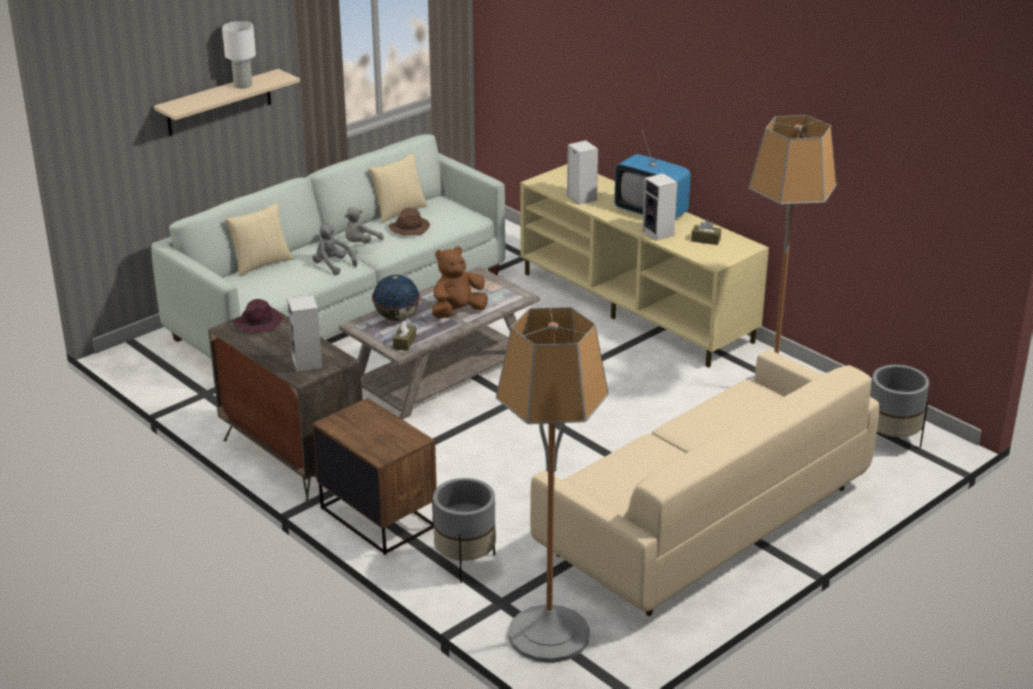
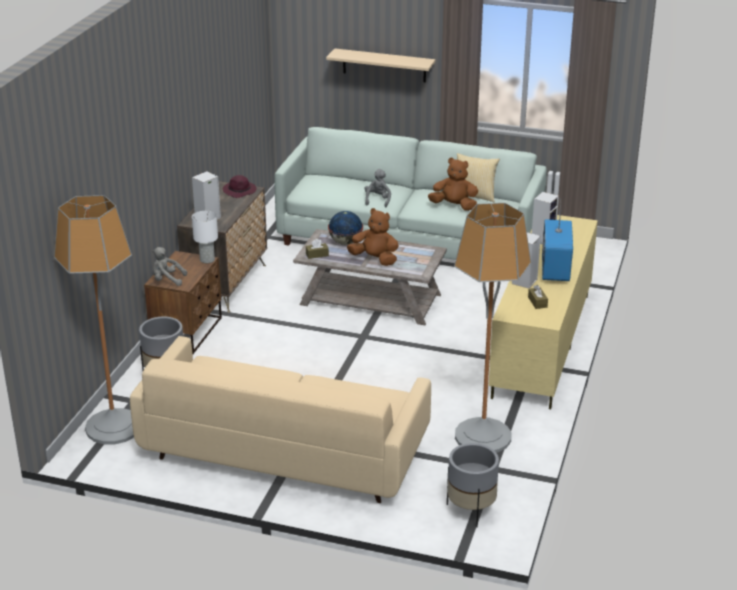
camera: 60 degrees right, 0 degrees up
white table lamp [222,21,256,88] -> white table lamp moved to [192,211,218,263]
pillow [225,202,293,276] -> none
grey plush toy [345,207,384,243] -> grey plush toy moved to [152,247,187,286]
brown hat [389,208,430,235] -> brown plush toy [428,158,478,211]

